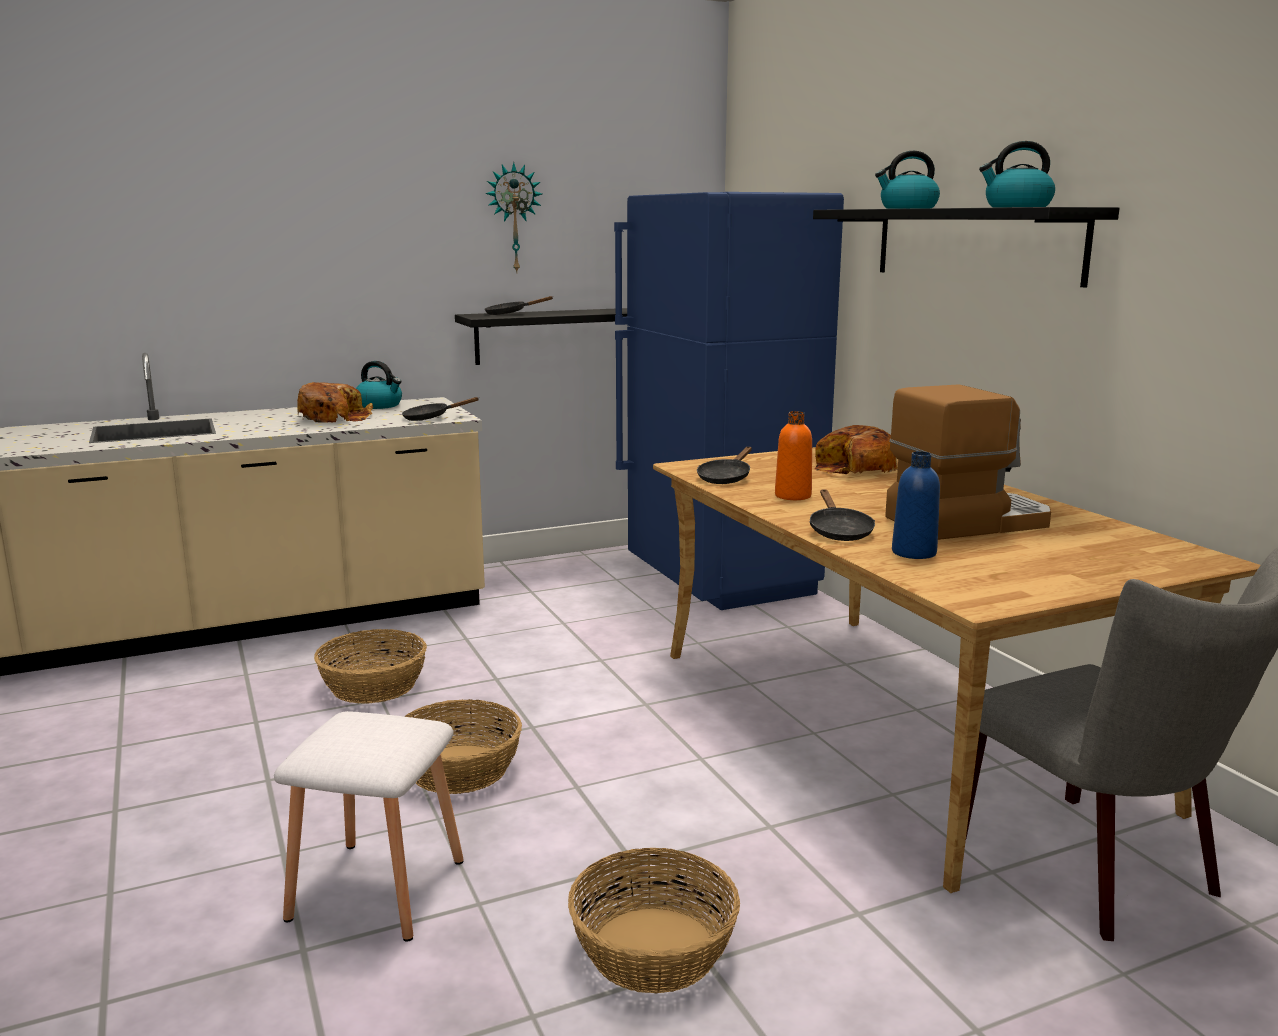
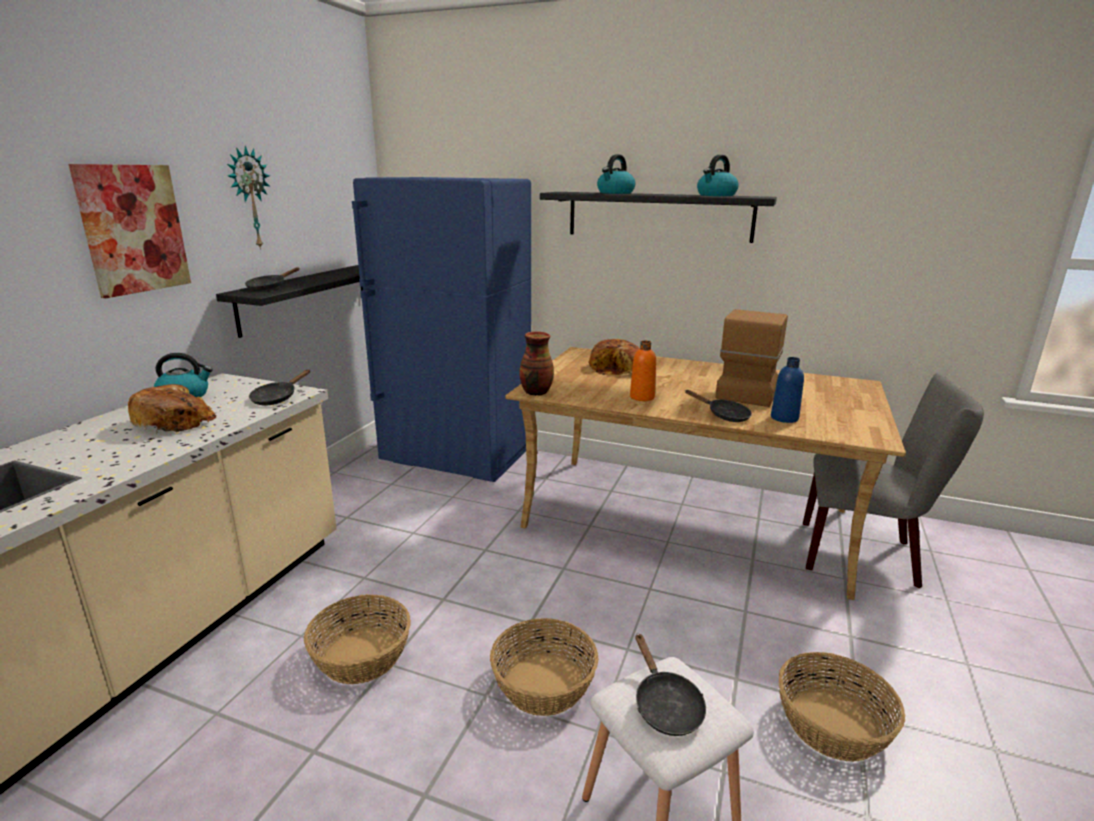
camera: 45 degrees left, 5 degrees up
black frying pan [697,447,752,484] -> black frying pan moved to [635,633,706,736]
none -> picture [69,164,191,298]
none -> vase [519,331,554,396]

